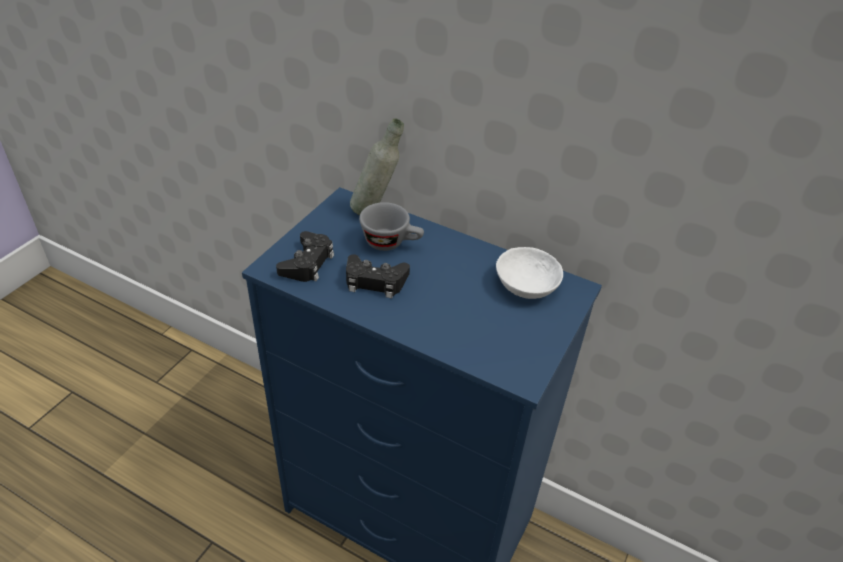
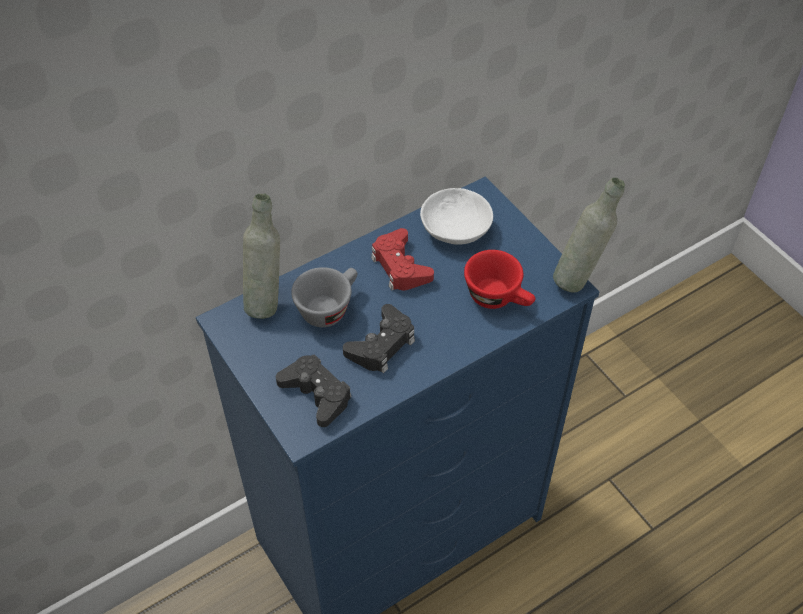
camera: 60 degrees left, 10 degrees up
none -> red game controller [371,228,434,290]
none -> red cup [464,250,536,309]
none -> grey bottle [553,177,625,293]

